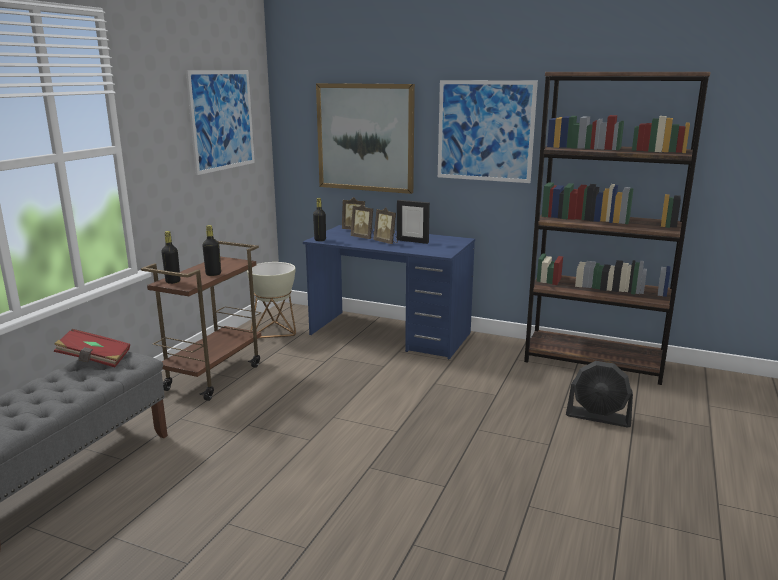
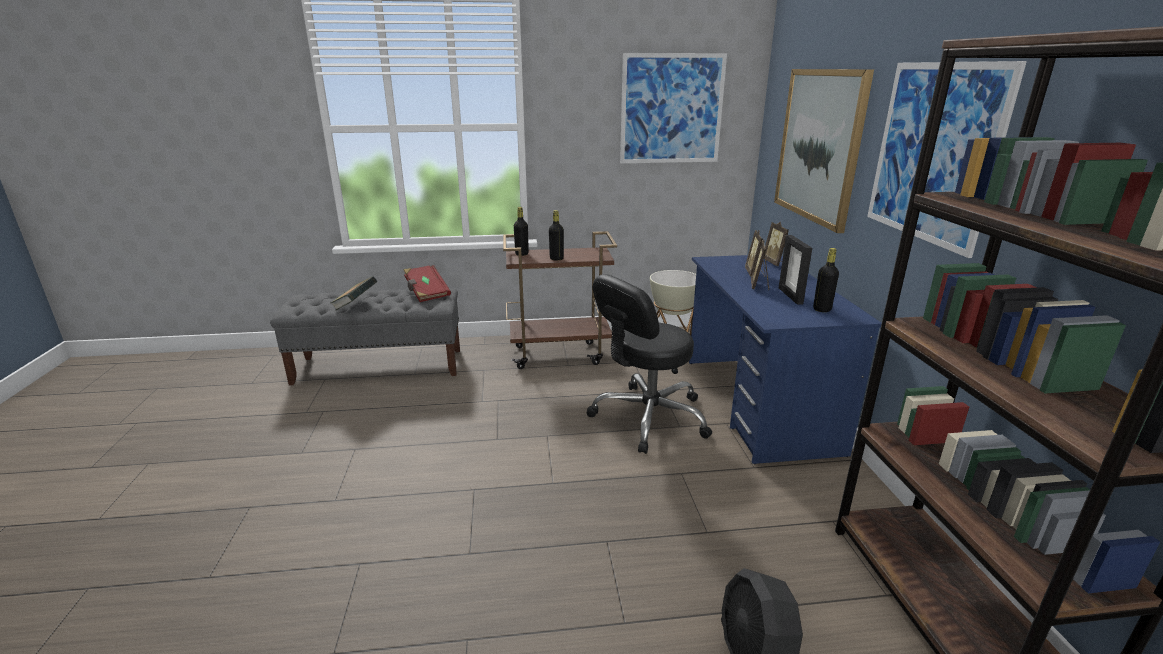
camera: 60 degrees right, 5 degrees up
black bottle [313,198,326,241] -> black bottle moved to [813,248,839,312]
none -> book [331,276,377,310]
none -> black office chair [587,274,712,454]

